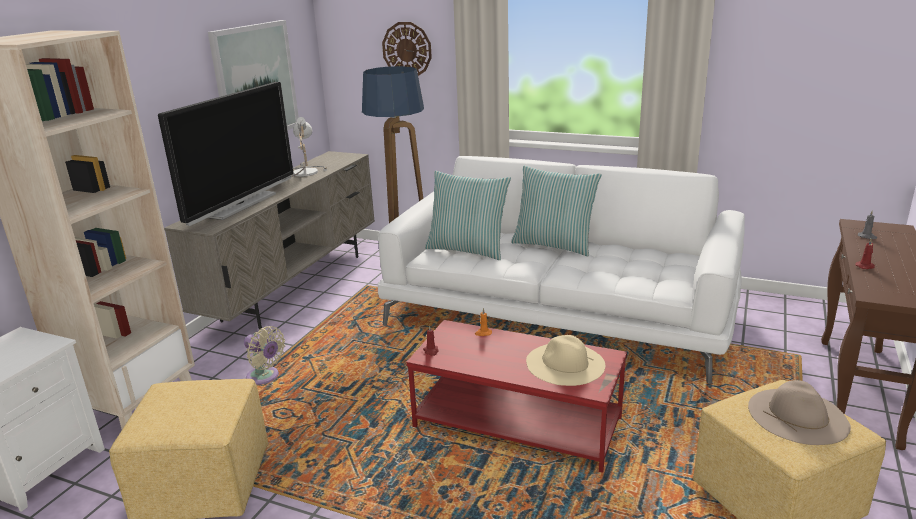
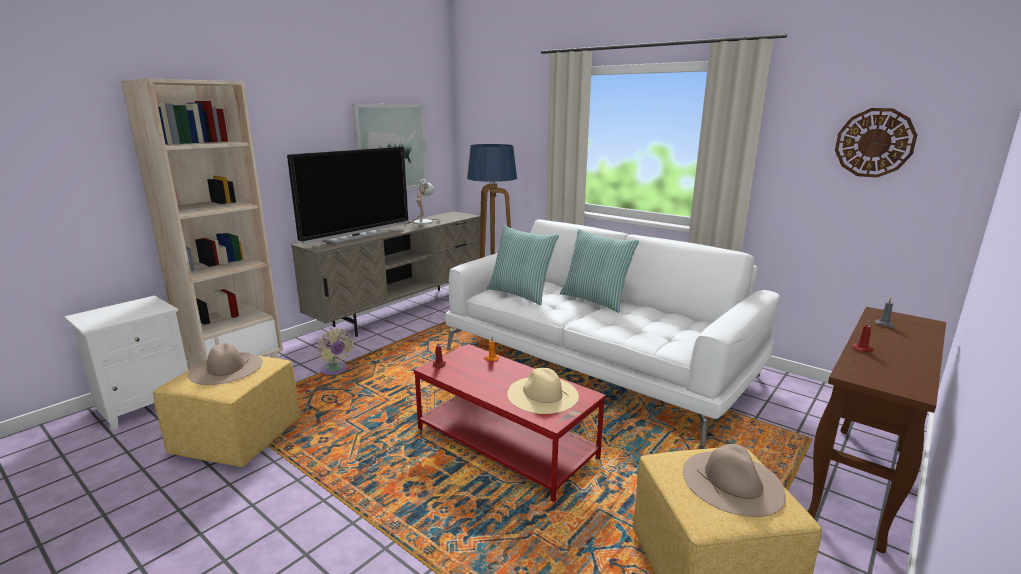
camera: 15 degrees right, 5 degrees down
wall clock [382,22,432,76] -> wall clock moved to [835,108,917,178]
none -> beige hat [188,343,263,385]

